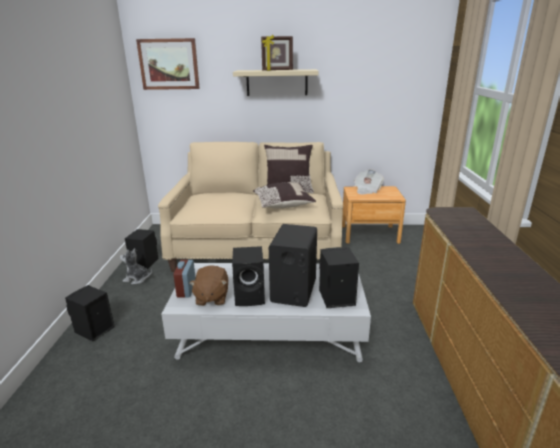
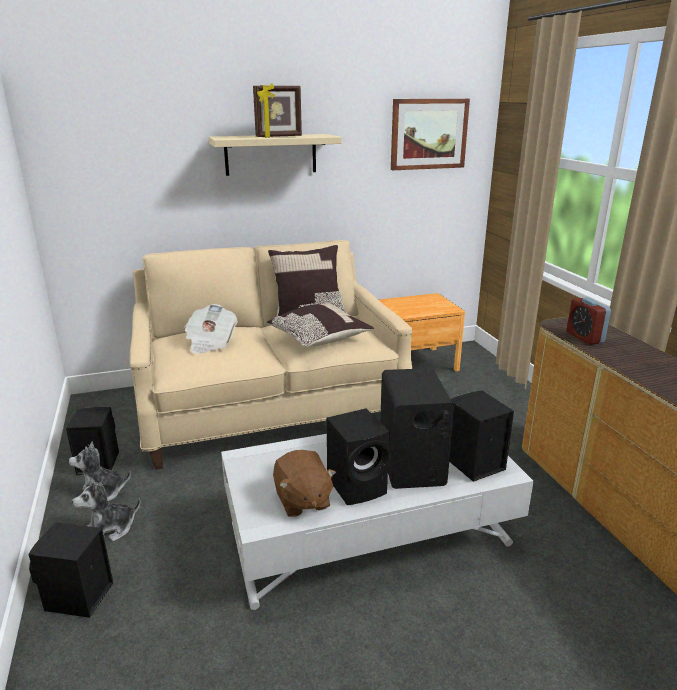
camera: 20 degrees left, 0 degrees up
picture [136,38,200,90] -> picture moved to [391,99,470,170]
alarm clock [173,260,196,298] -> alarm clock moved to [567,297,611,345]
newspaper [354,169,384,195] -> newspaper moved to [184,304,238,354]
none -> plush toy [72,477,141,542]

